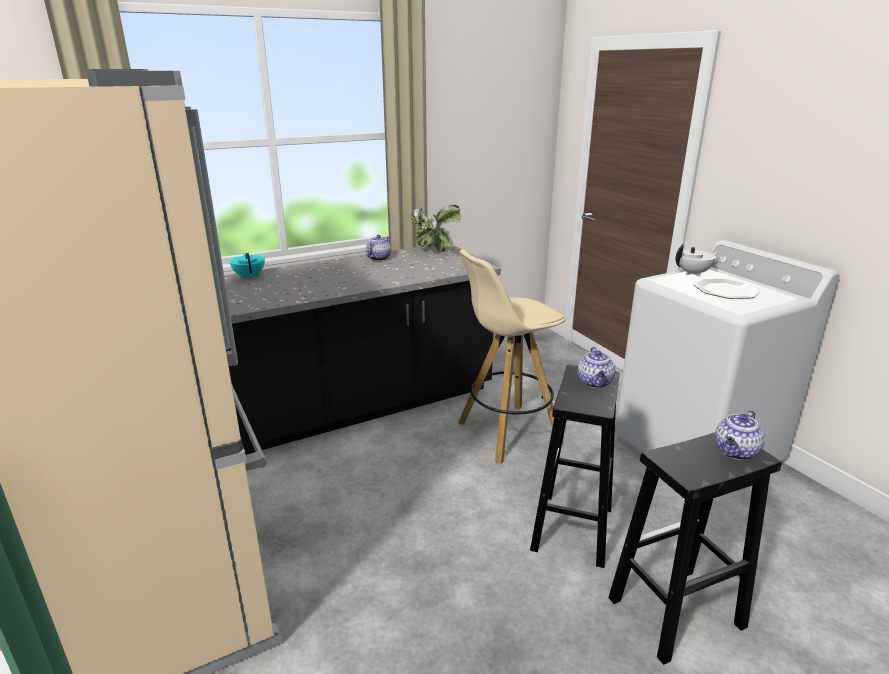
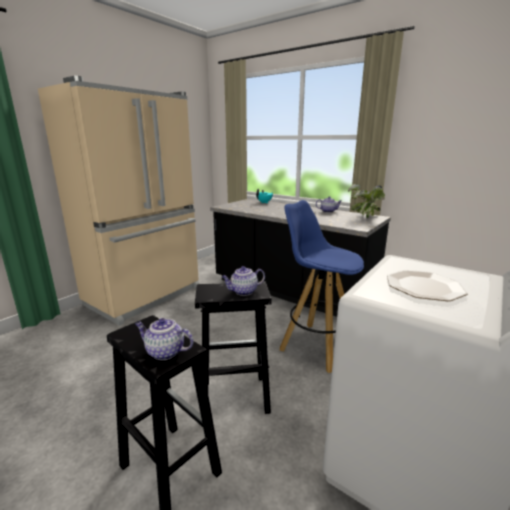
camera: 65 degrees right, 5 degrees down
beige stool [458,250,565,464] -> blue stool [280,200,364,373]
white teapot [676,244,718,277] -> none

